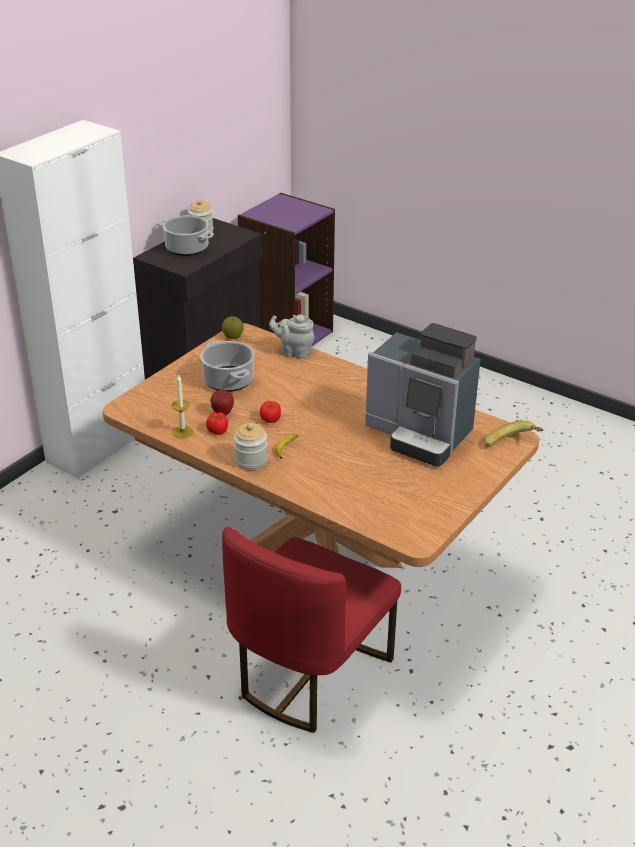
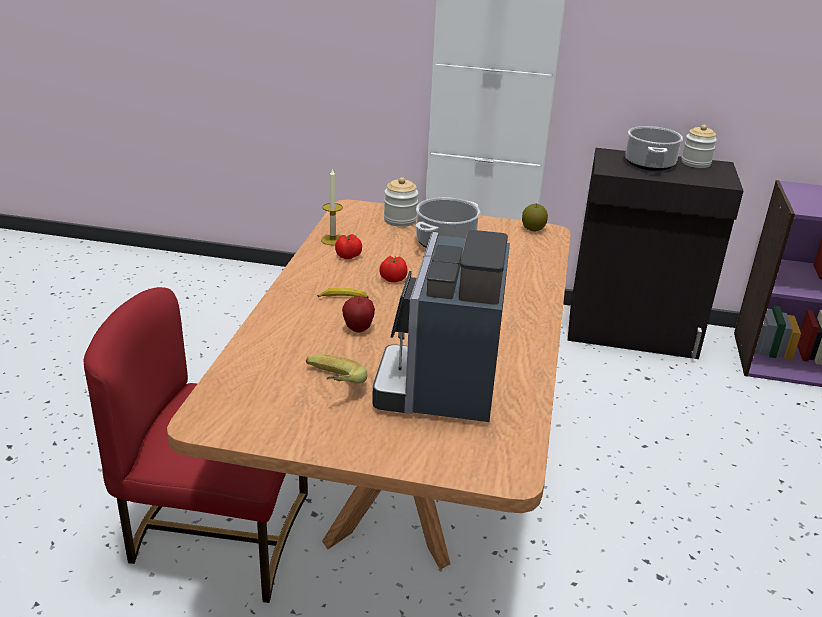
camera: 65 degrees right, 5 degrees down
apple [210,390,234,415] -> apple moved to [342,296,375,333]
jar [233,423,268,470] -> jar moved to [384,177,418,227]
grey teapot [269,315,315,359] -> none
banana [485,420,543,447] -> banana moved to [306,354,367,384]

